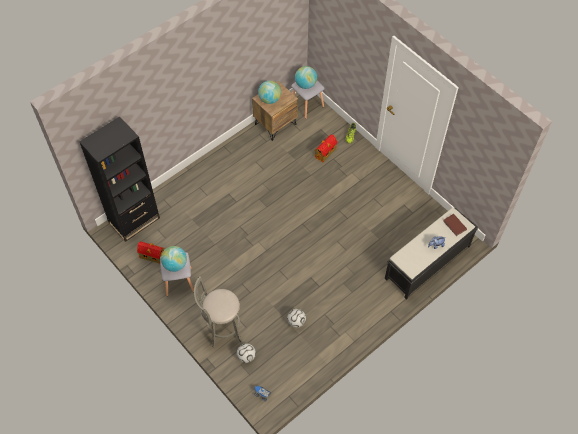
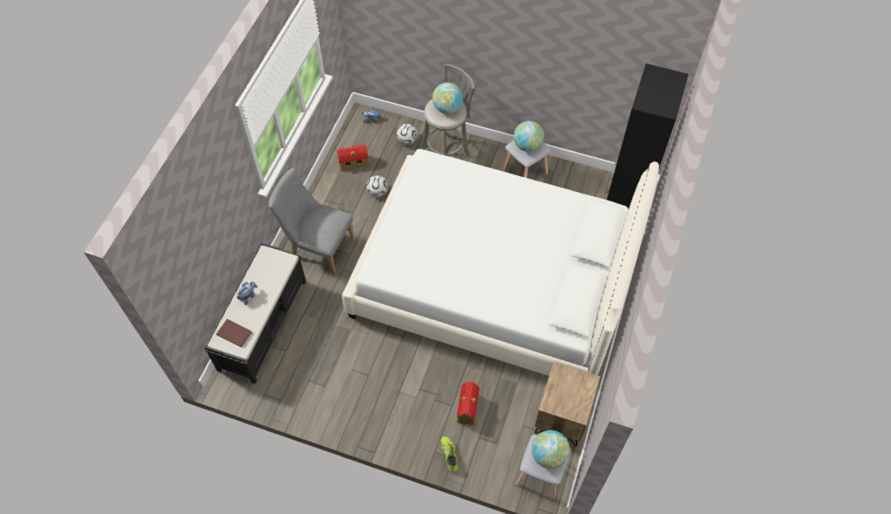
camera: 150 degrees right, 0 degrees up
toy house [137,242,165,264] -> toy house moved to [337,144,369,171]
globe [258,81,281,104] -> globe moved to [432,82,463,114]
none -> grey chair [268,168,355,275]
none -> white bed [342,149,659,376]

